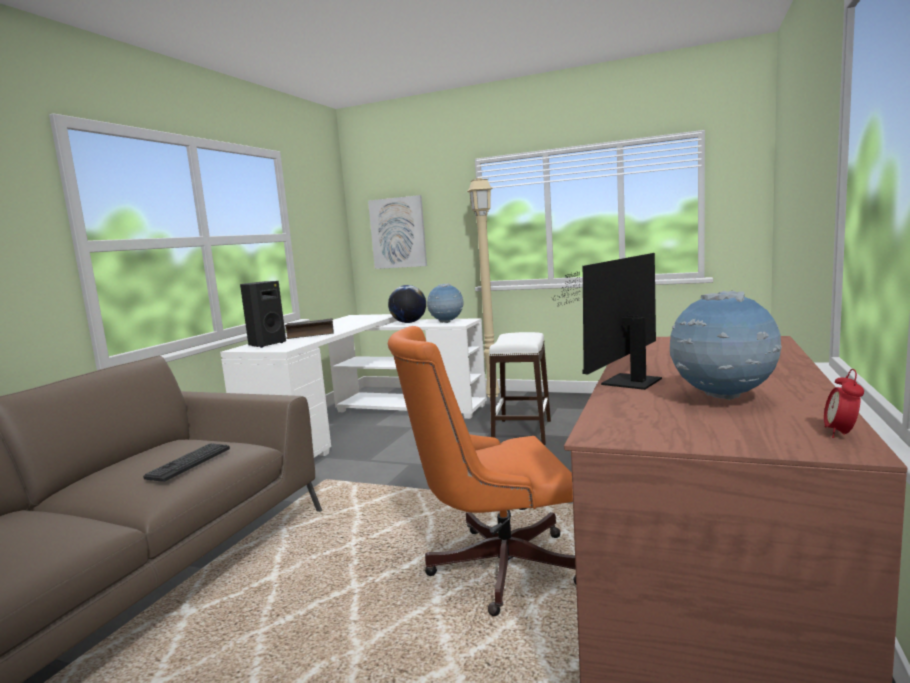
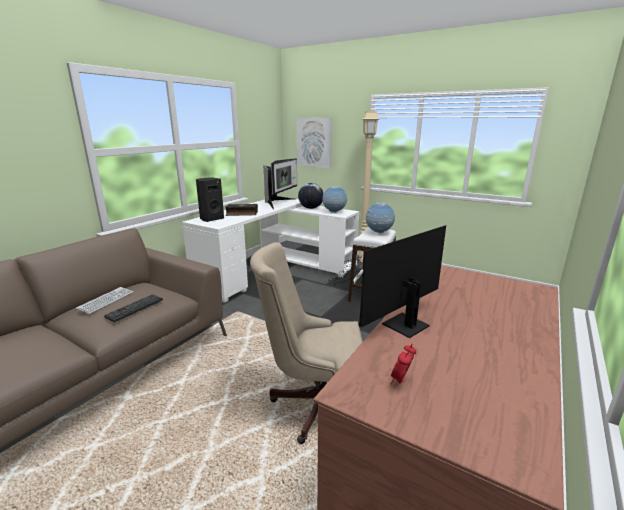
camera: 10 degrees right, 10 degrees up
orange office chair [388,326,576,616] -> beige office chair [250,242,363,444]
globe [670,291,782,400] -> globe moved to [366,202,395,233]
alarm clock [824,369,864,438] -> alarm clock moved to [391,344,416,385]
none -> keyboard [76,287,133,314]
none -> monitor [263,159,297,210]

